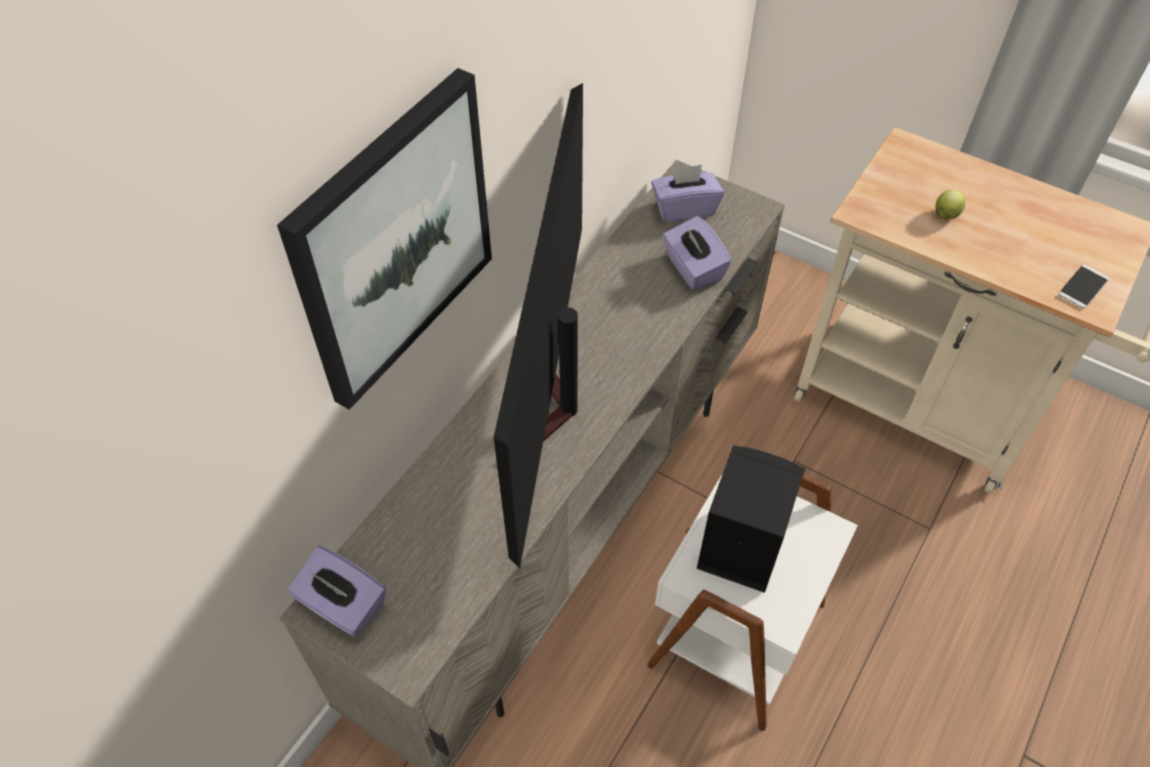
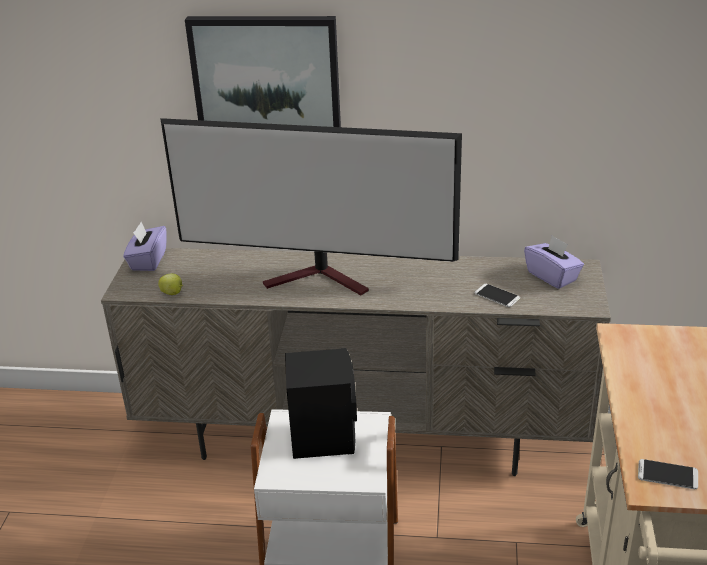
camera: 65 degrees right, 20 degrees down
television [494,83,583,568] -> television turned 150 degrees counterclockwise [160,118,462,295]
purple tissue box [662,216,731,290] -> phone [475,284,520,307]
apple [935,190,966,220] -> apple moved to [158,273,183,295]

